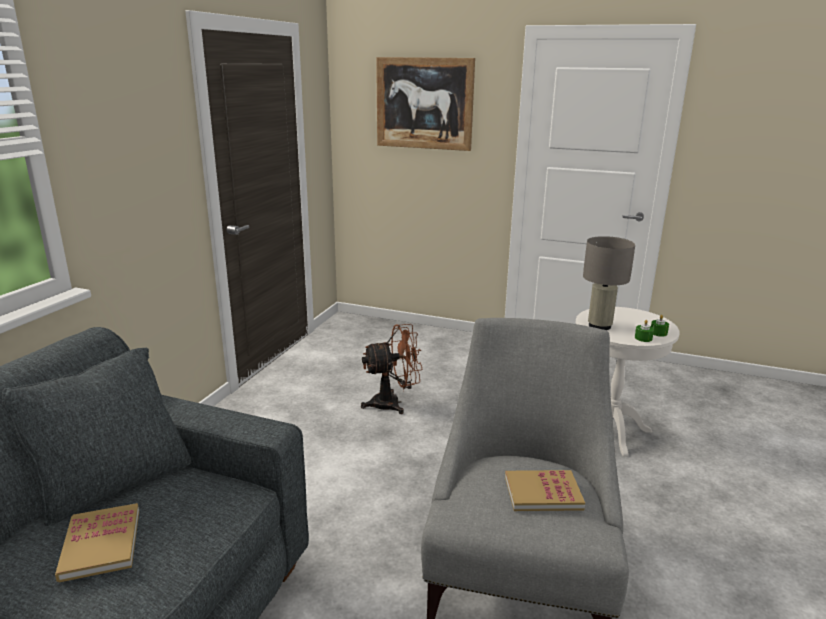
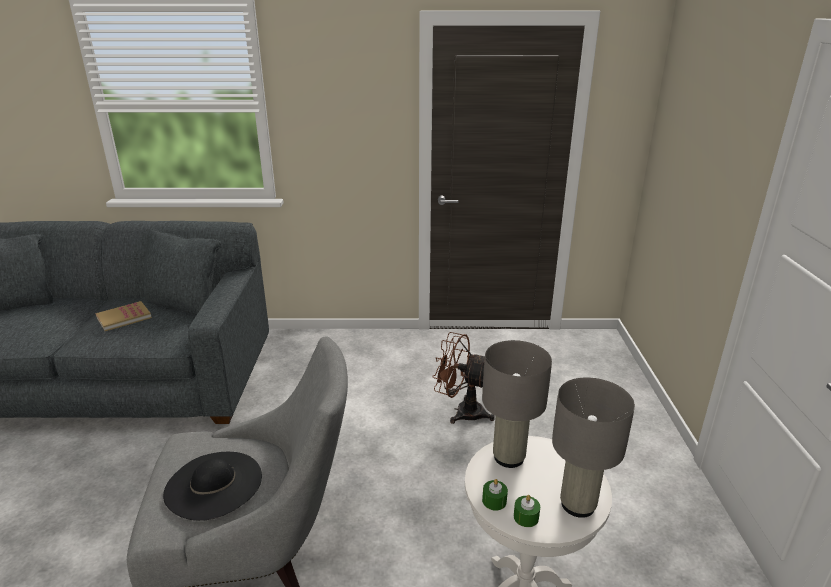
camera: 70 degrees right, 5 degrees up
brown fan [361,324,422,414] -> brown fan turned 150 degrees clockwise [432,332,495,424]
picture [376,57,475,151] -> none
book [505,470,585,511] -> black hat [163,452,262,521]
none -> grey table lamp [552,377,635,518]

